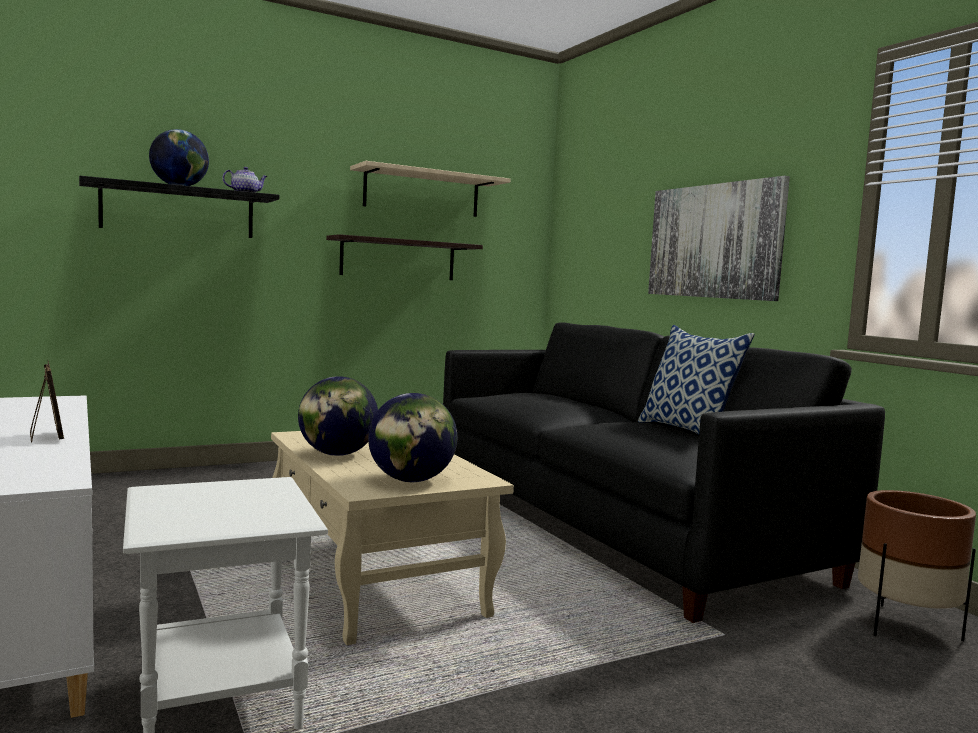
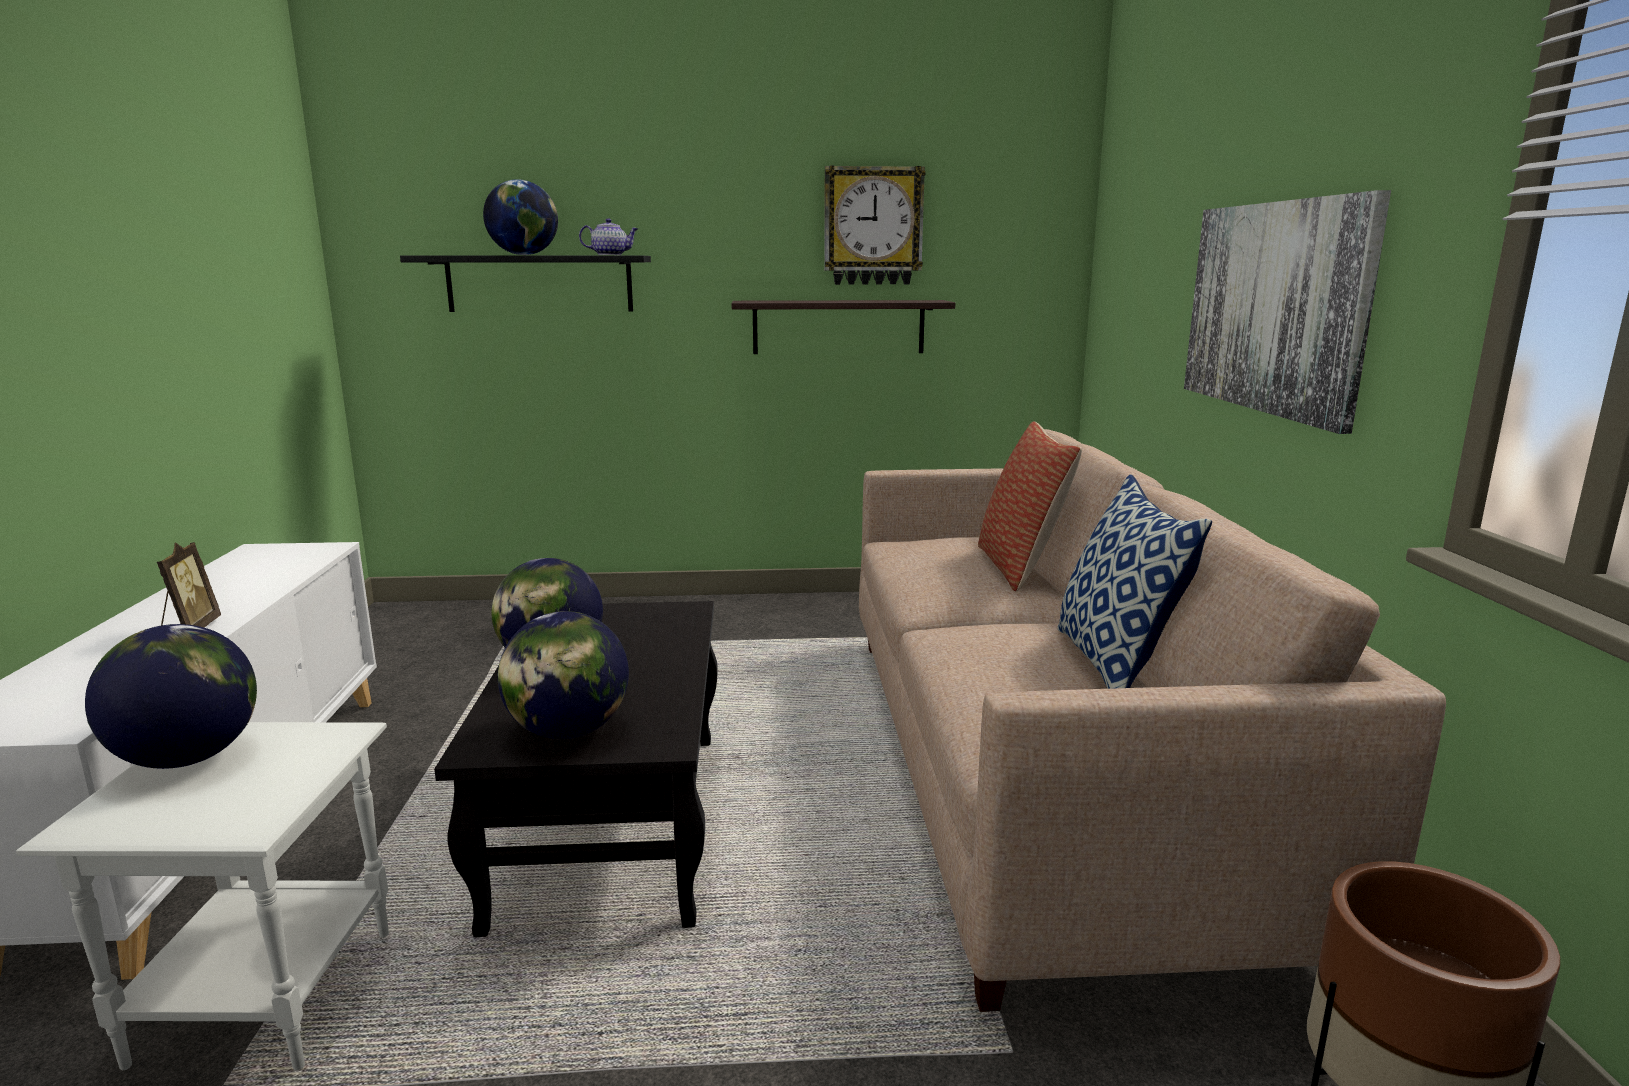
camera: 25 degrees right, 10 degrees up
beige coffee table [271,431,514,645] -> black coffee table [434,601,718,937]
beige shelf [350,161,510,217] -> wall clock [824,165,926,285]
black sofa [443,322,885,623] -> beige sofa [859,429,1446,1012]
none -> globe [85,624,257,769]
none -> pillow [978,421,1082,592]

